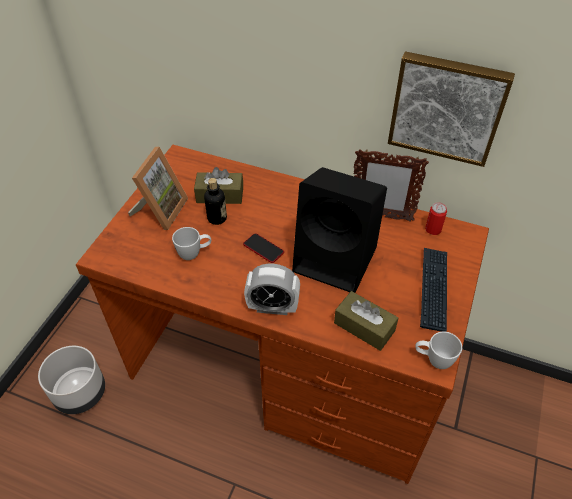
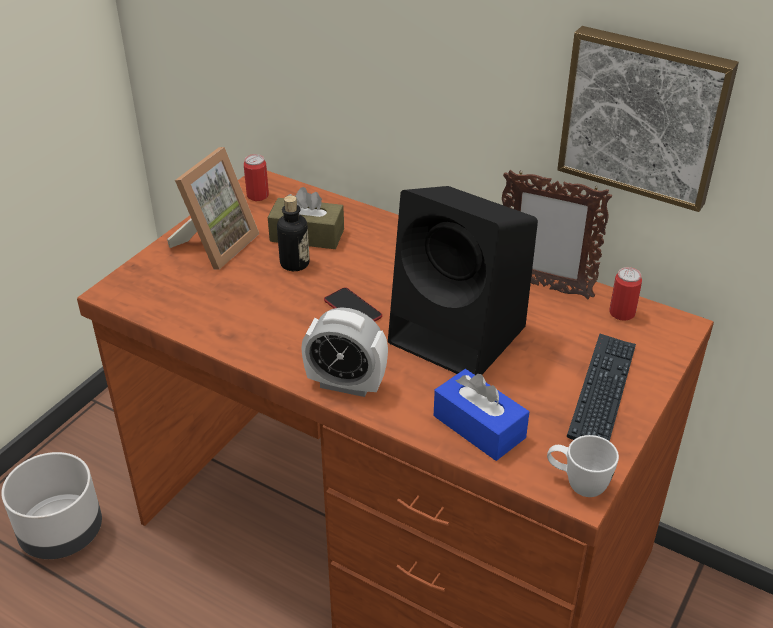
camera: 10 degrees right, 10 degrees down
white mug [172,227,211,260] -> none
brown tissue box [334,291,399,351] -> blue tissue box [434,369,529,461]
none -> can [244,154,269,201]

